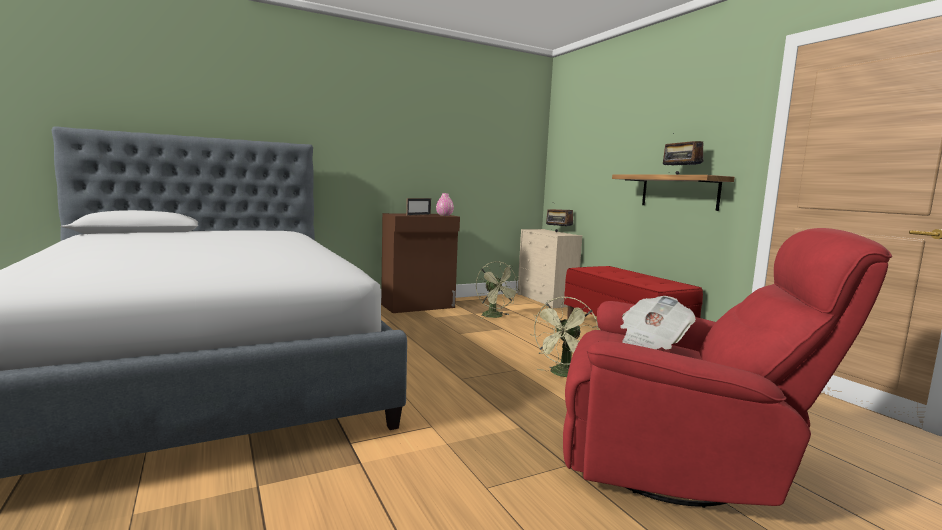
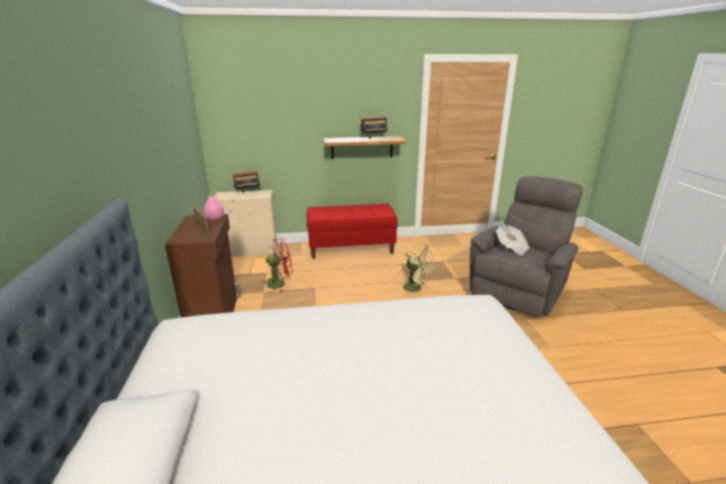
camera: 70 degrees left, 15 degrees up
green fan [476,261,520,319] -> red fan [262,238,292,292]
red armchair [563,228,893,508] -> grey armchair [470,176,583,318]

